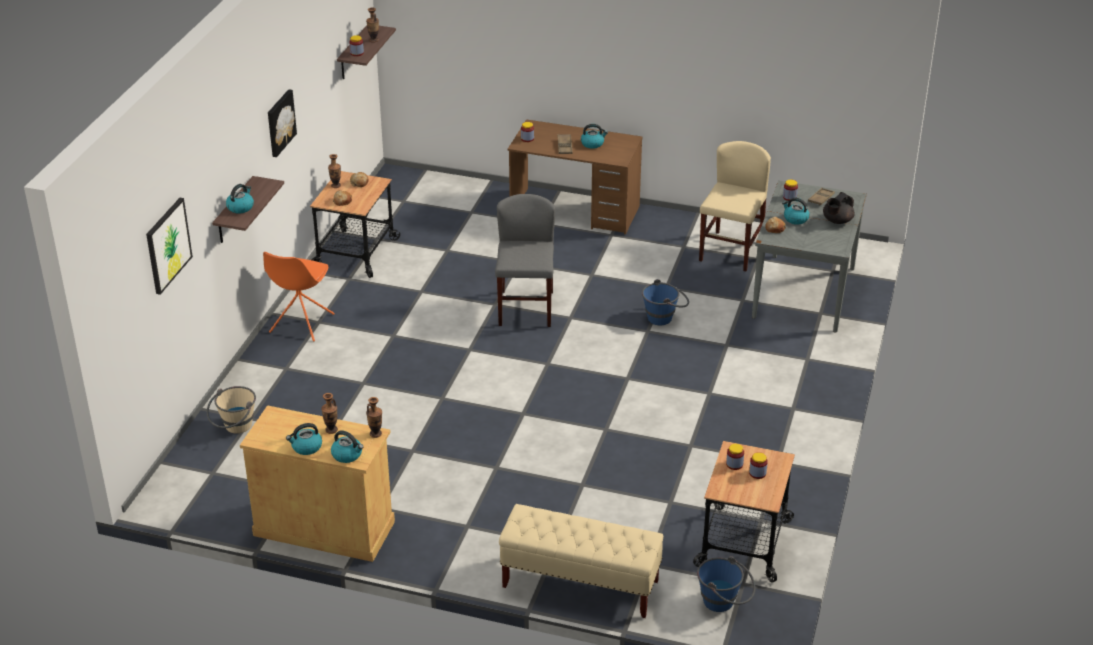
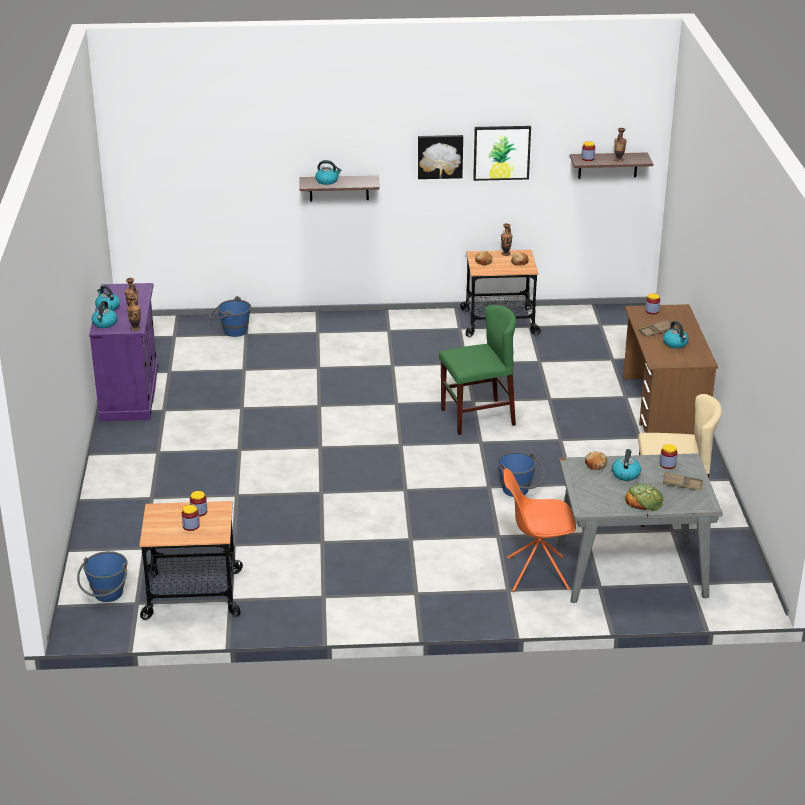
camera: 70 degrees right, 5 degrees down
picture [146,198,193,295] -> picture moved to [473,126,531,181]
beige bucket [207,386,256,434] -> blue bucket [209,296,251,337]
beige cabinet [240,405,395,562] -> purple cabinet [89,283,159,421]
orange chair [263,252,335,342] -> orange chair moved to [504,468,576,591]
grey chair [495,194,555,327] -> green chair [439,305,516,435]
beige bench [499,504,663,618] -> none
black teapot [823,192,855,224] -> bread [625,484,663,511]

